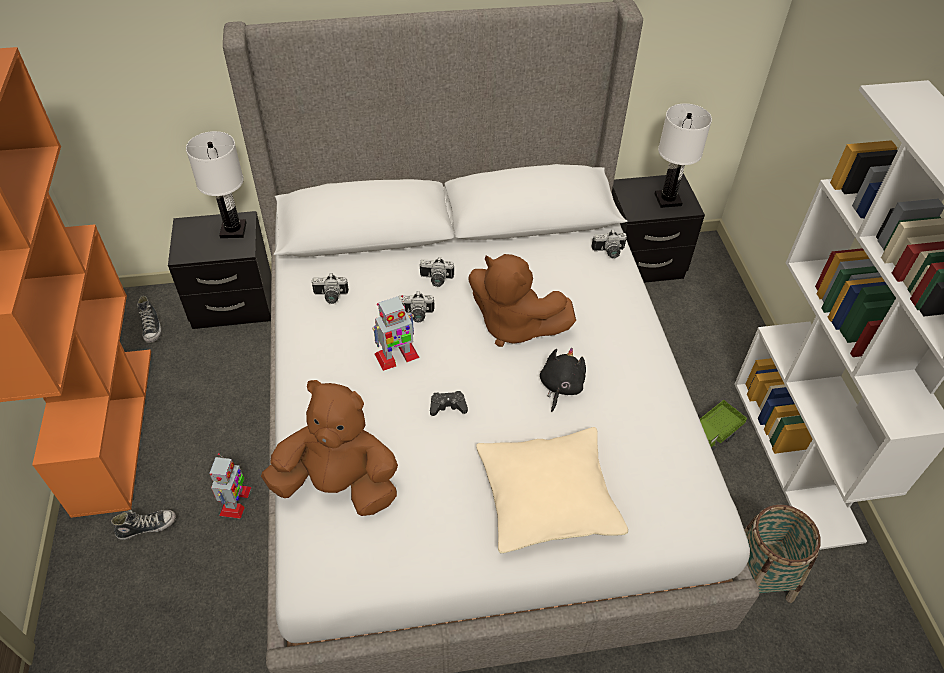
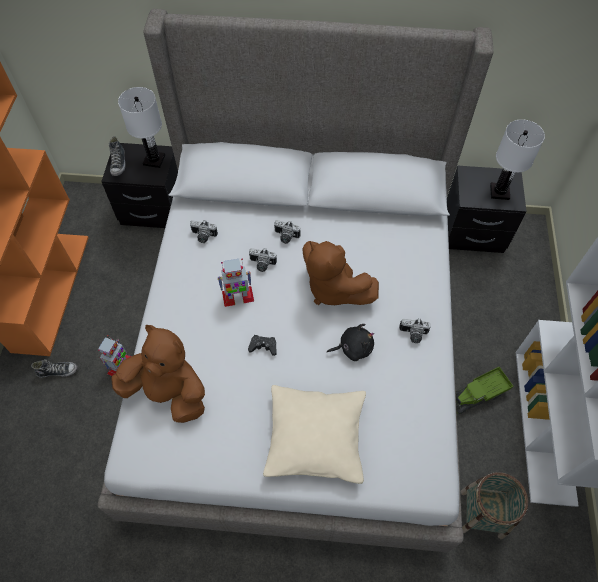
camera: 15 degrees right, 10 degrees up
shoe [137,296,162,343] -> shoe moved to [109,136,125,176]
black plush toy [540,348,586,412] -> black plush toy turned 45 degrees clockwise [327,324,374,361]
camera [591,230,627,259] -> camera moved to [399,319,431,343]

